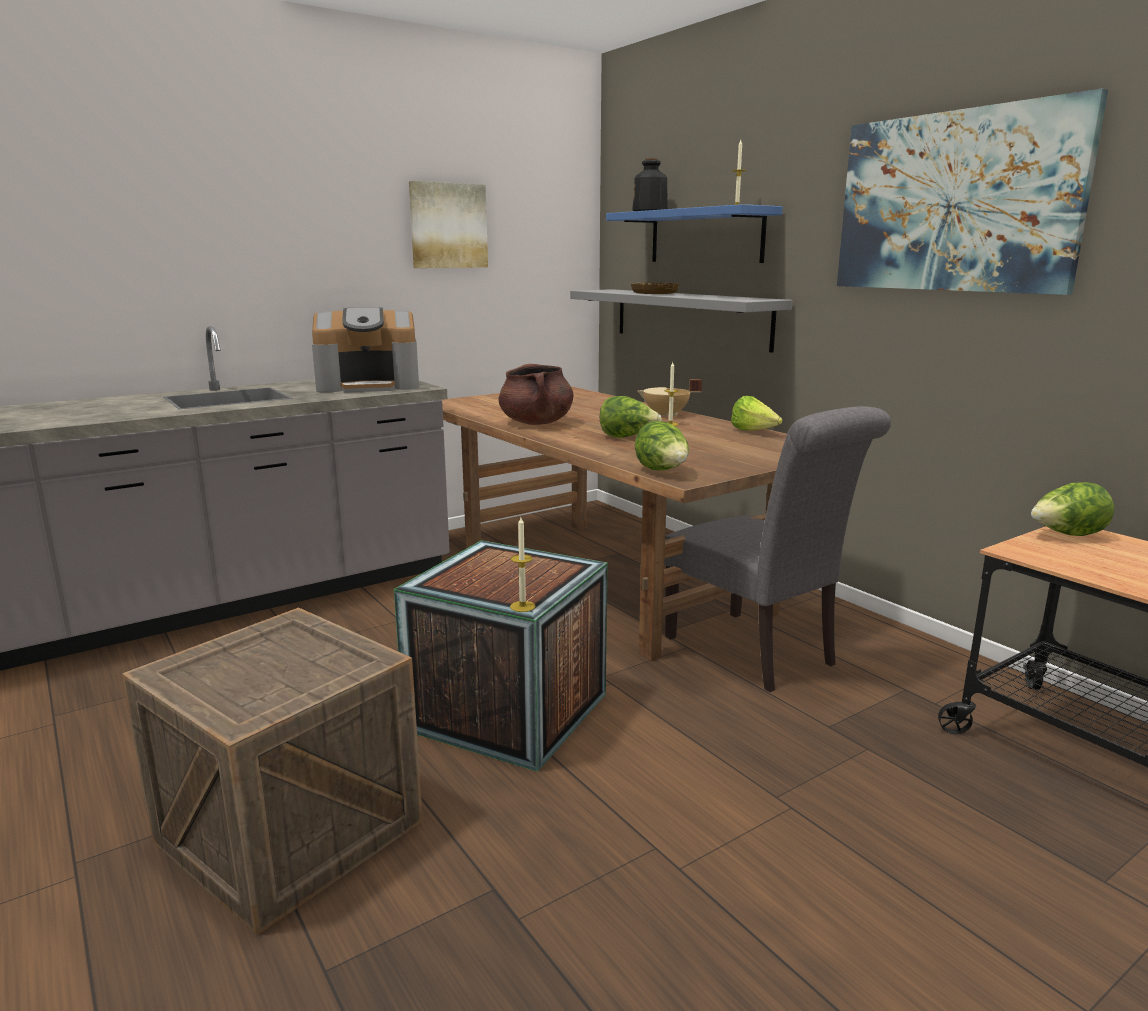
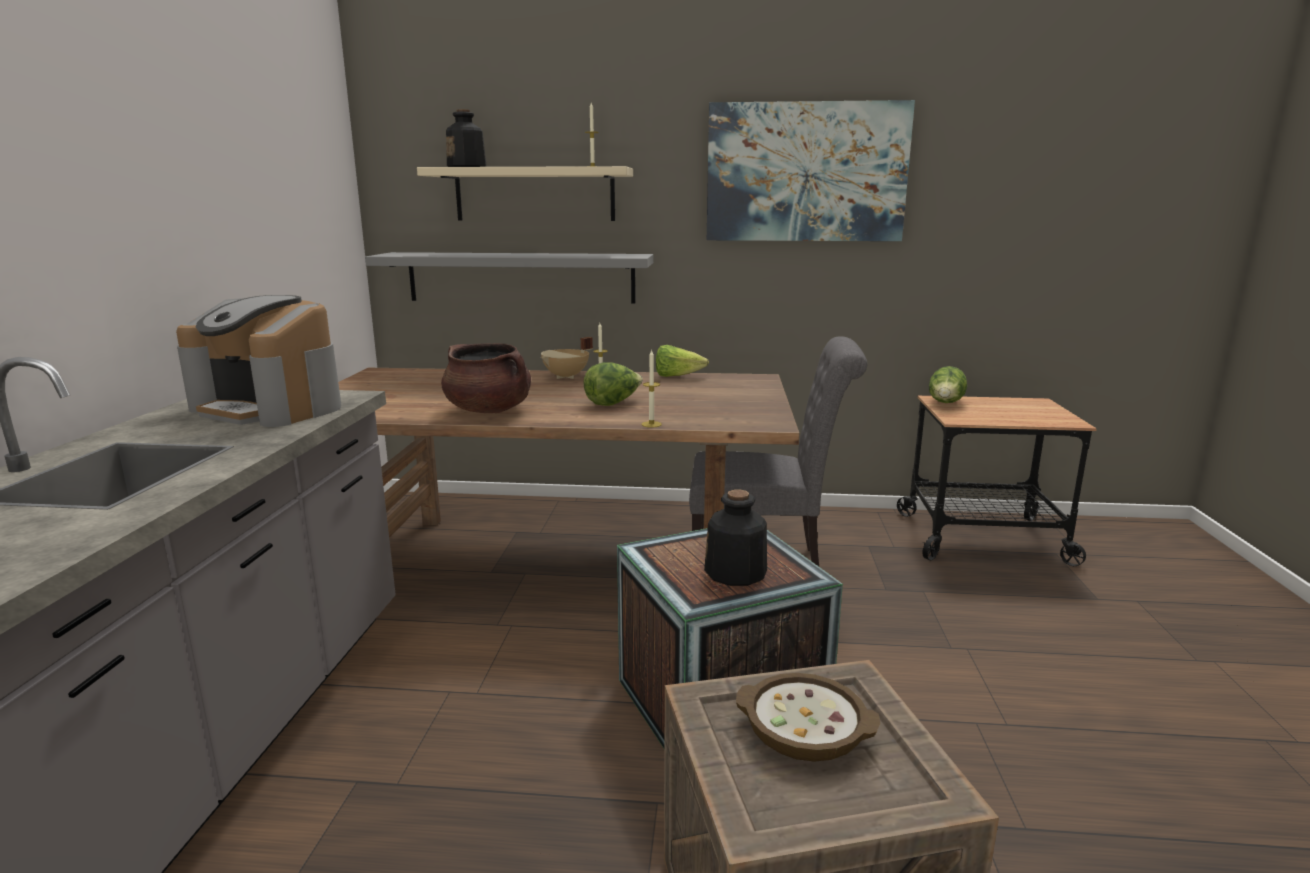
camera: 50 degrees left, 0 degrees up
coffee machine [312,307,419,393] -> coffee machine turned 90 degrees clockwise [176,295,341,427]
picture [409,181,488,268] -> none
candle [510,517,535,612] -> candle moved to [642,349,662,427]
blue shelf [606,204,783,263] -> beige shelf [417,166,633,221]
bowl [631,282,679,294] -> bowl moved to [736,673,880,762]
lettuce [635,421,689,471] -> none
none -> bottle [704,490,767,586]

